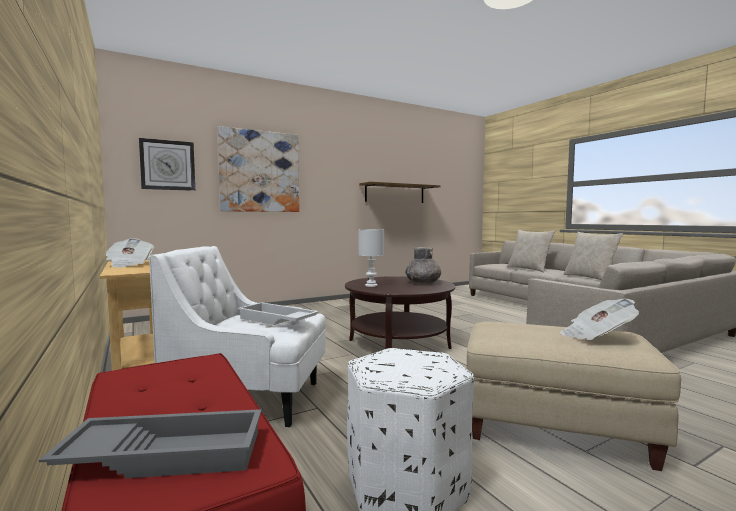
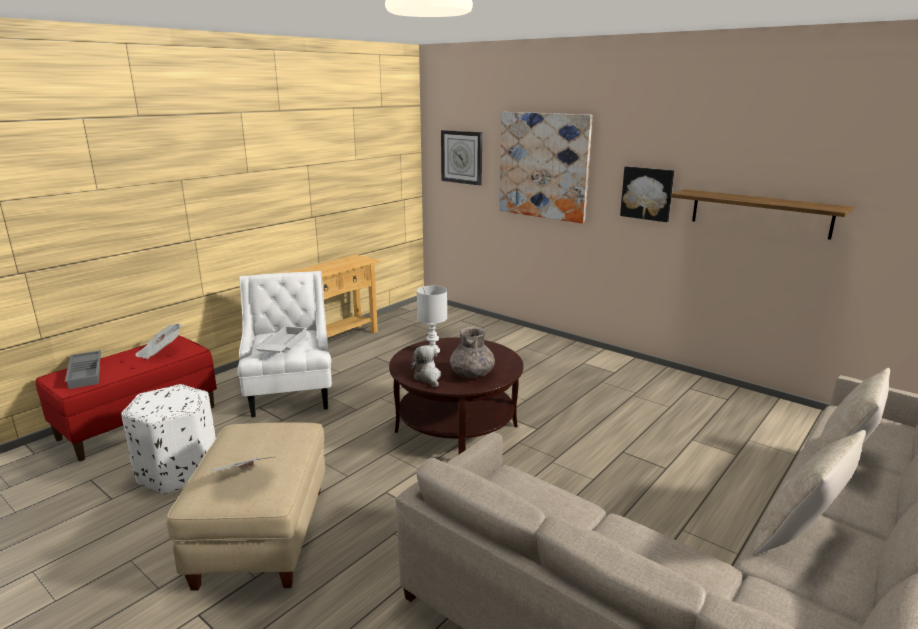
camera: 70 degrees right, 15 degrees up
newspaper [105,238,154,268] -> newspaper moved to [135,323,181,359]
none -> plush toy [411,345,441,387]
none -> picture [620,166,674,222]

